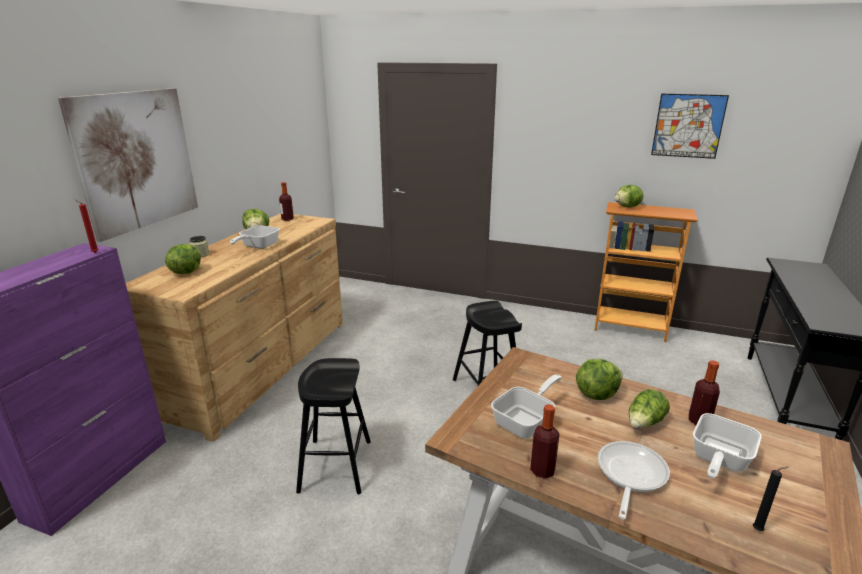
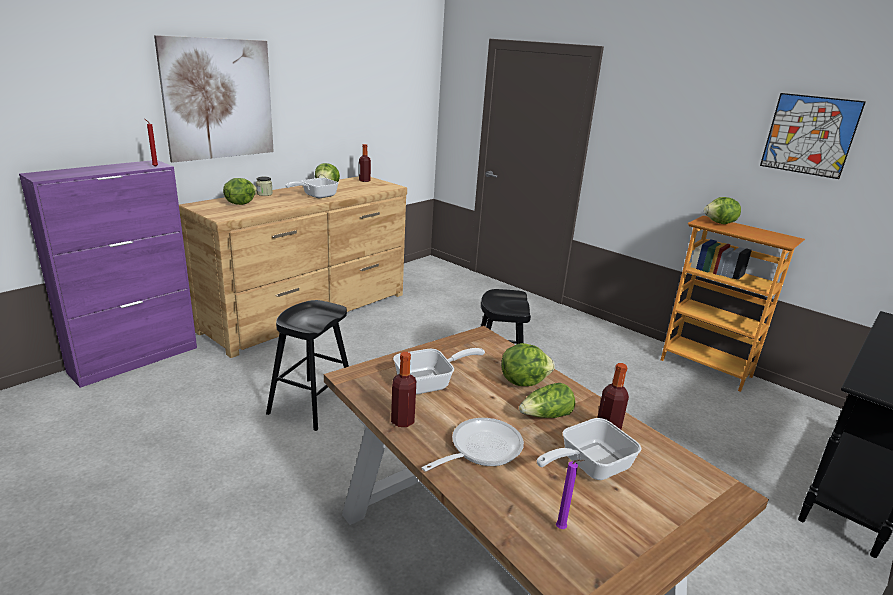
camera: 20 degrees right, 0 degrees up
black candle [753,466,789,531] -> purple candle [556,459,585,529]

